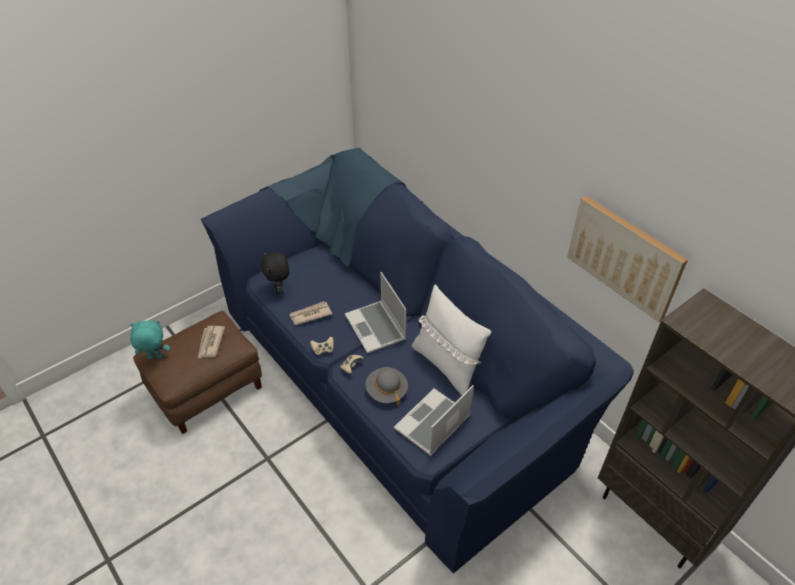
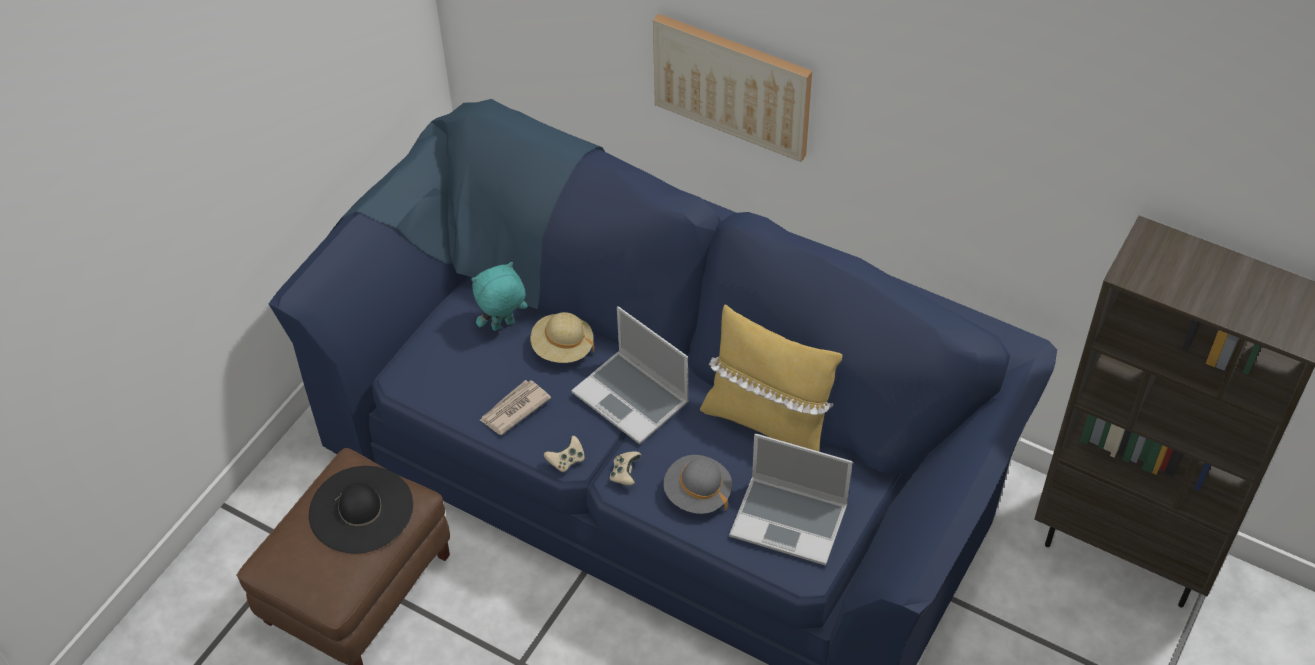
camera: 20 degrees left, 5 degrees up
turquoise plush toy [130,321,170,359] -> turquoise plush toy moved to [471,262,528,331]
newspaper [198,326,225,358] -> black hat [309,466,413,553]
black plush toy [261,252,290,294] -> none
laptop [394,385,474,456] -> laptop turned 90 degrees counterclockwise [729,433,853,565]
white pillow [411,284,491,395] -> yellow pillow [700,305,842,451]
picture [567,196,688,322] -> picture moved to [653,14,812,162]
none -> beige hat [530,312,594,363]

